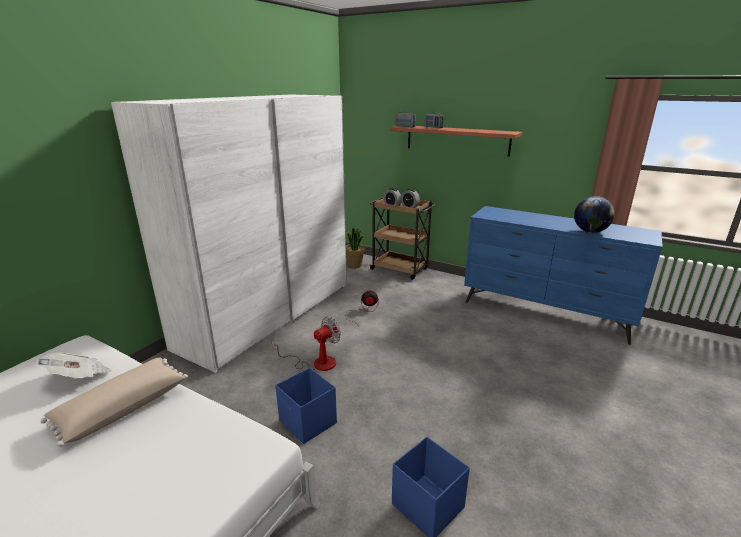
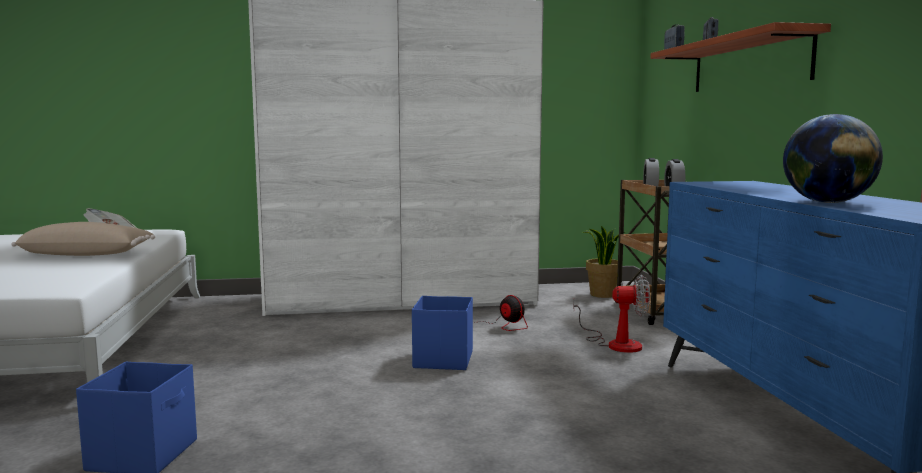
camera: 50 degrees right, 15 degrees down
fan [271,317,341,371] -> fan moved to [574,275,650,353]
blue storage box [275,368,337,444] -> blue storage box moved to [412,296,473,370]

